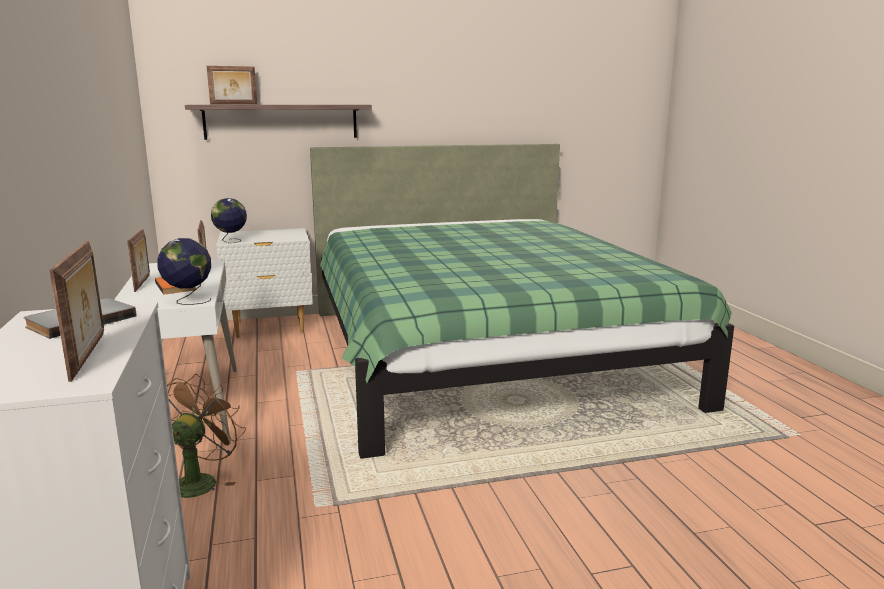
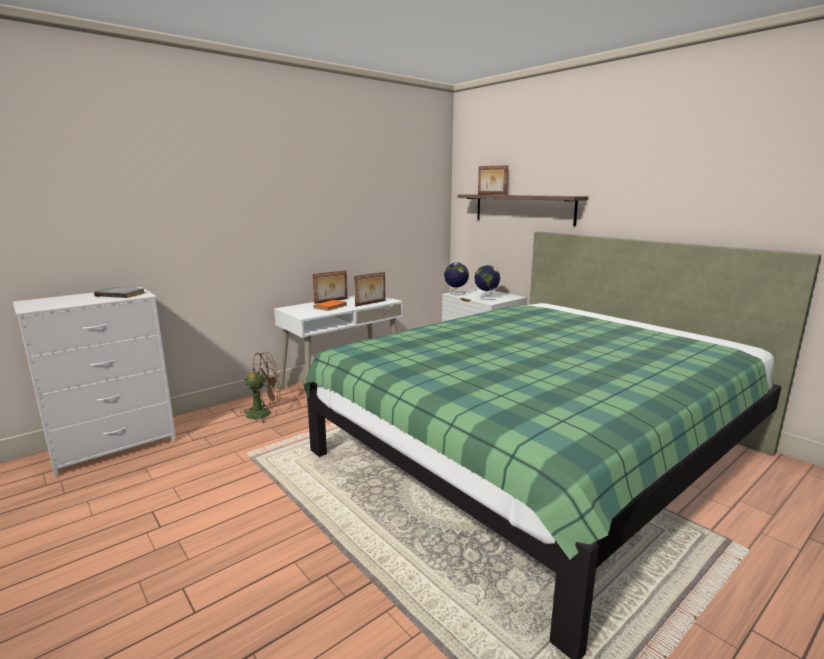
camera: 65 degrees right, 0 degrees up
picture frame [50,241,104,382] -> none
globe [157,238,212,305] -> globe moved to [475,265,500,300]

